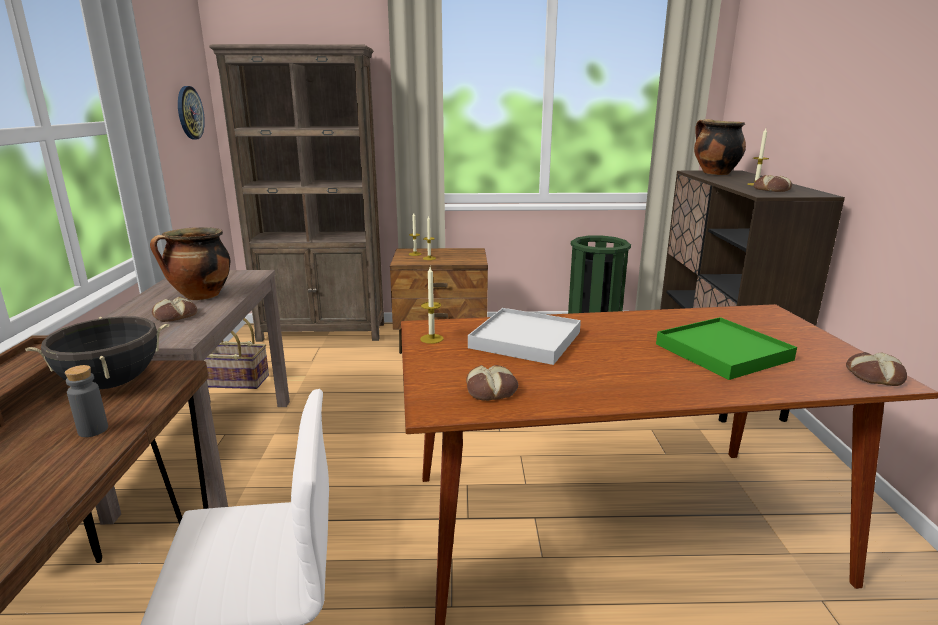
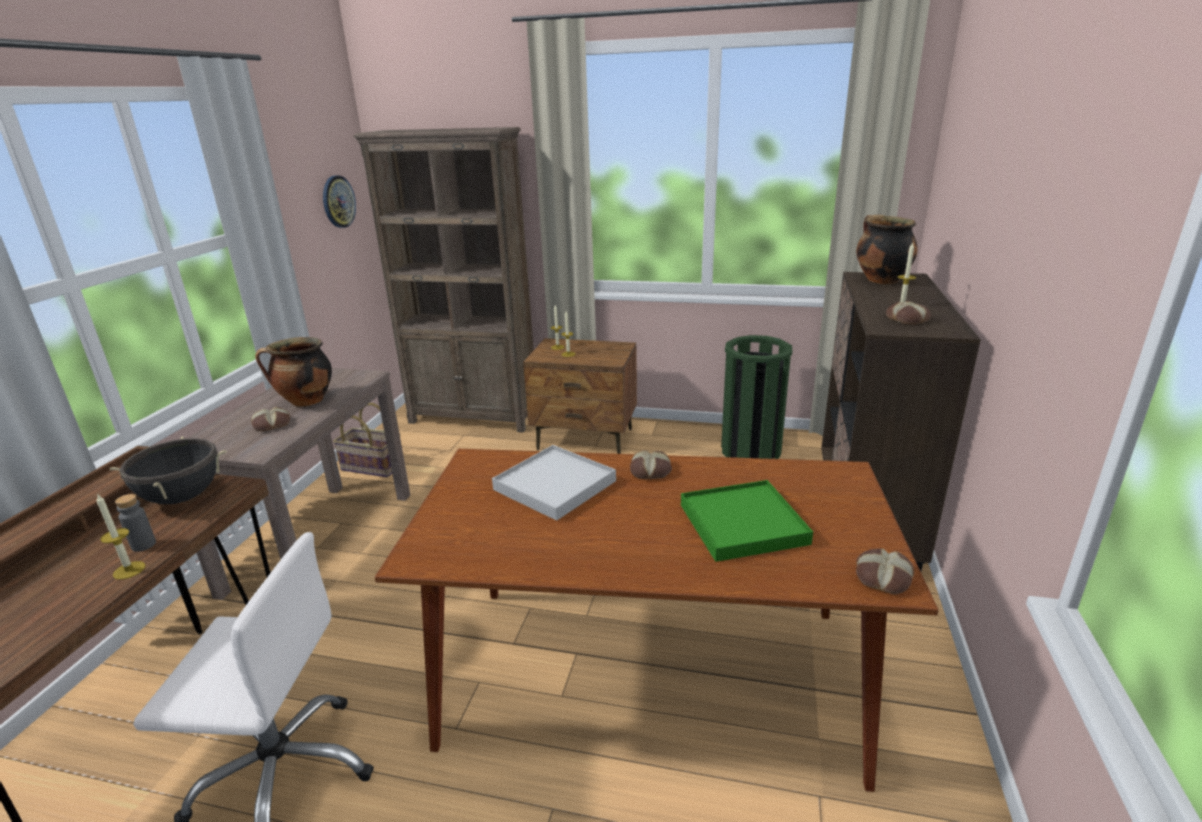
camera: 15 degrees right, 5 degrees up
candle [420,267,444,344] -> candle moved to [96,493,146,580]
bread [466,365,518,401] -> bread moved to [630,450,672,479]

